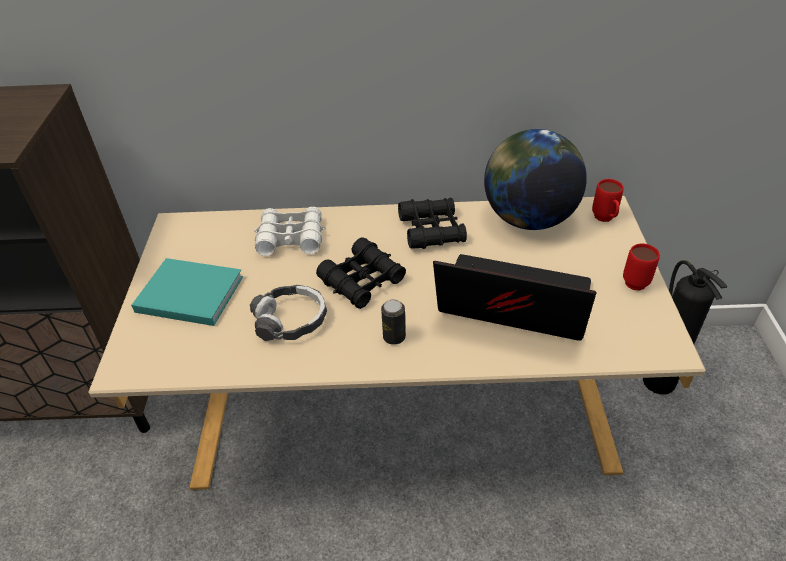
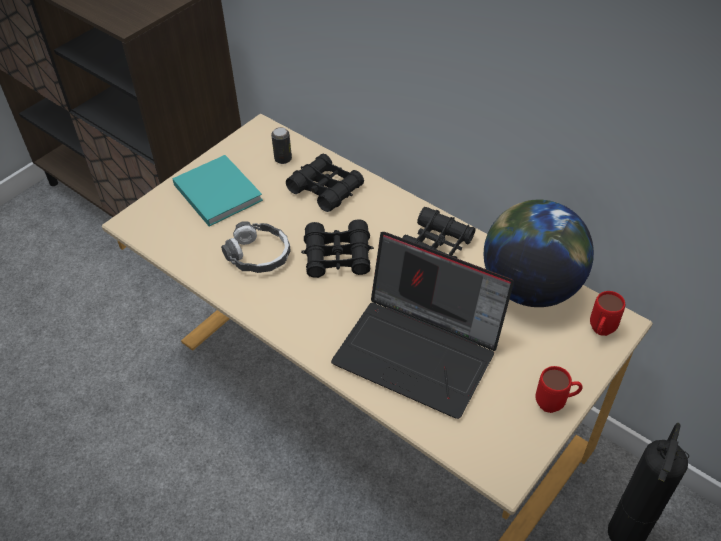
camera: 40 degrees right, 5 degrees up
white binoculars [254,207,325,256] -> black binoculars [286,154,364,212]
can [381,299,406,345] -> can moved to [271,127,292,164]
laptop [433,254,597,341] -> laptop turned 150 degrees clockwise [331,232,514,419]

